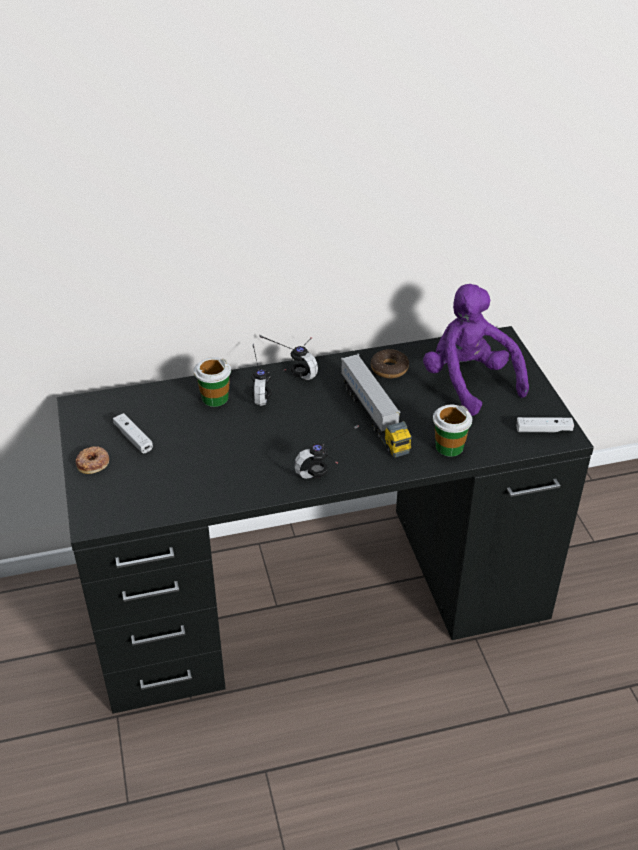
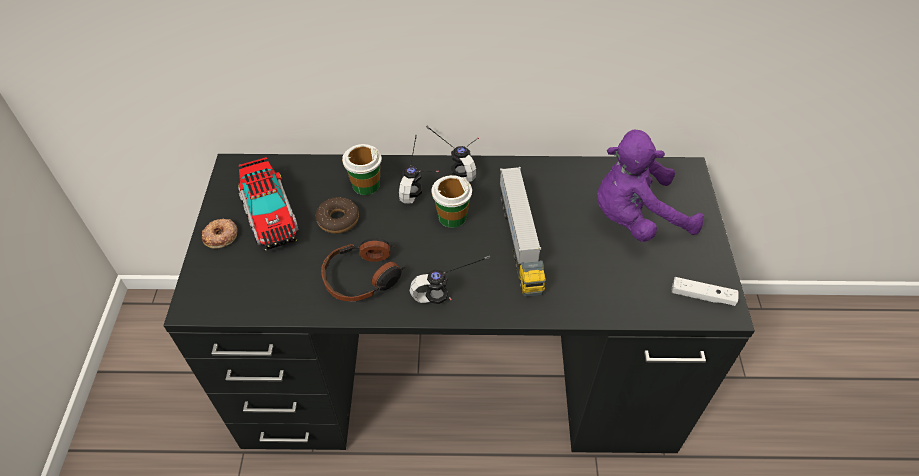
camera: 15 degrees right, 10 degrees up
white game controller [113,413,153,454] -> toy truck [238,157,299,251]
donut [371,349,409,378] -> donut moved to [315,197,359,234]
purple plush toy [423,284,529,416] -> purple plush toy turned 90 degrees counterclockwise [597,130,704,242]
cup [433,405,472,457] -> cup moved to [431,175,472,228]
none -> headphones [321,238,407,302]

